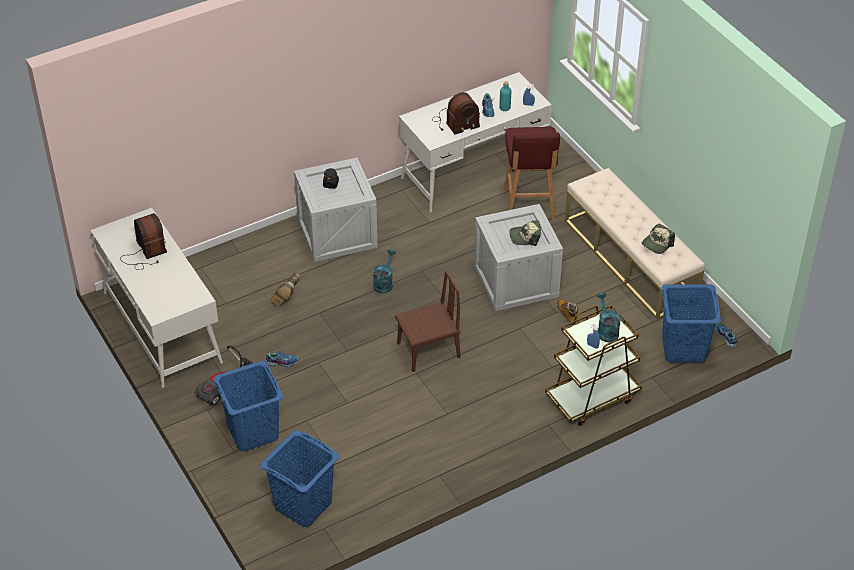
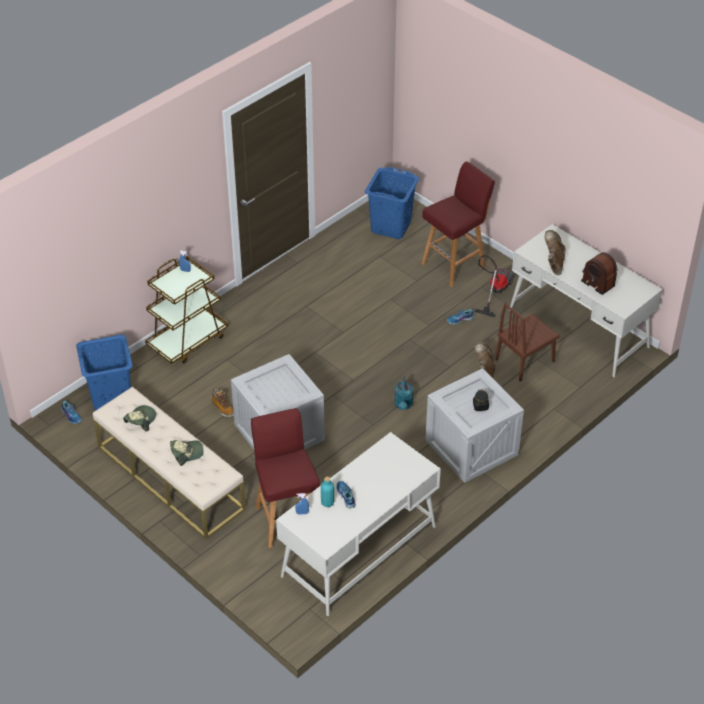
camera: 165 degrees right, 0 degrees up
blue laundry basket [213,361,283,452] -> red stool [422,161,495,287]
brown chair [395,270,460,372] -> brown chair moved to [495,303,560,382]
radio [432,92,480,134] -> none
cap [509,220,541,246] -> cap moved to [170,440,204,466]
turquoise watering can [597,292,621,343] -> none
none -> brown boot [544,230,566,275]

